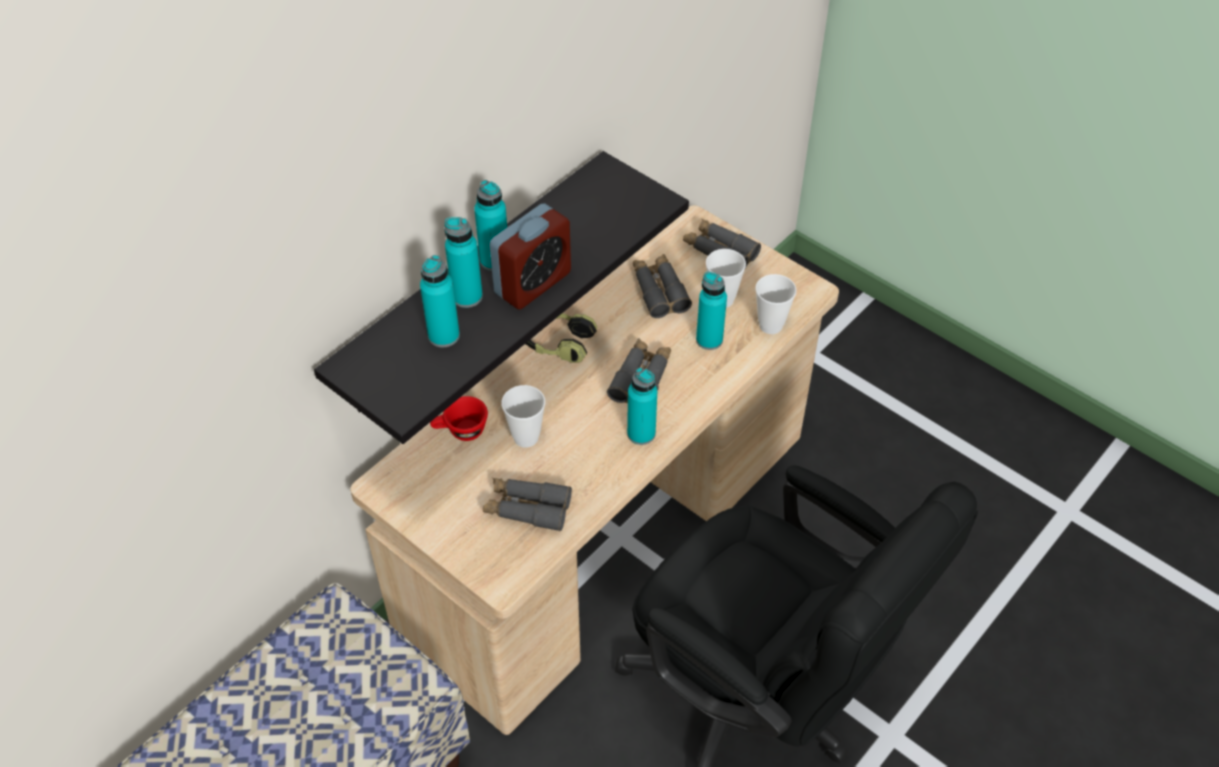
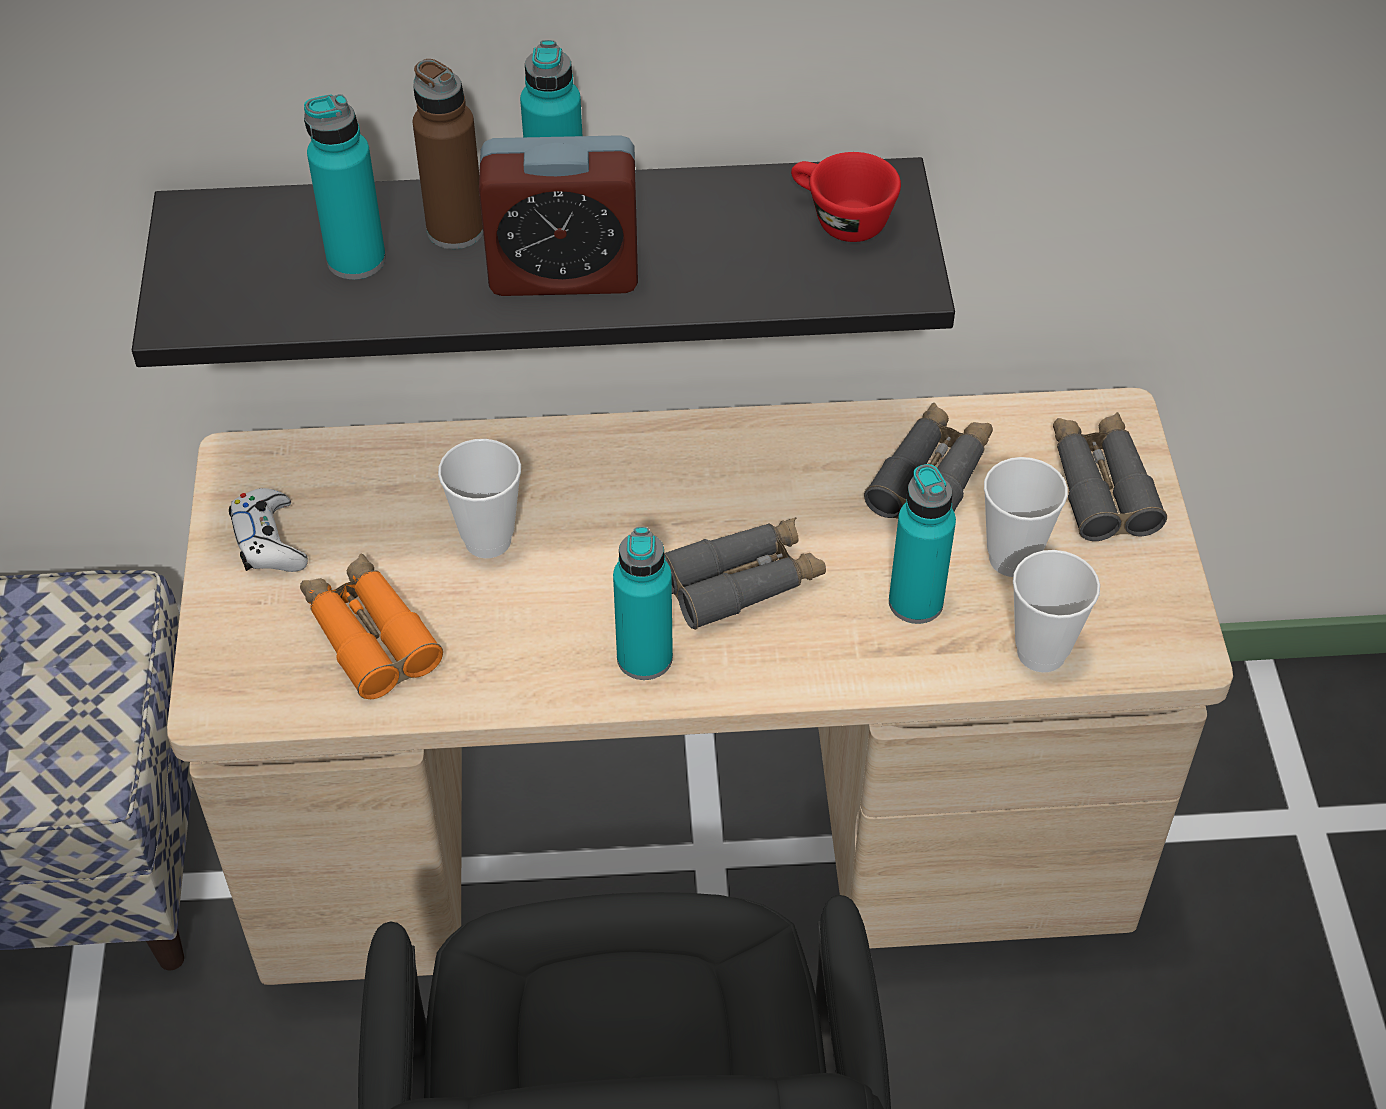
camera: 45 degrees right, 0 degrees up
red cup [430,396,488,441] -> red cup moved to [791,152,901,242]
turquoise bottle [444,217,483,308] -> brown bottle [413,59,483,249]
grey binoculars [483,478,572,532] -> orange binoculars [300,553,443,699]
headphones [526,313,597,363] -> none
none -> white game controller [229,488,308,572]

